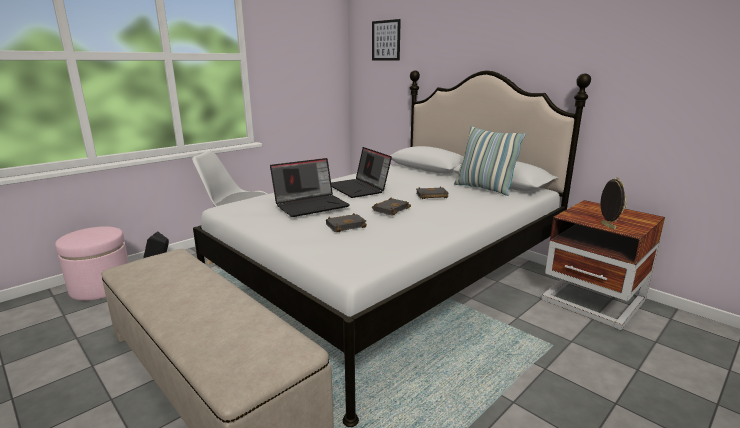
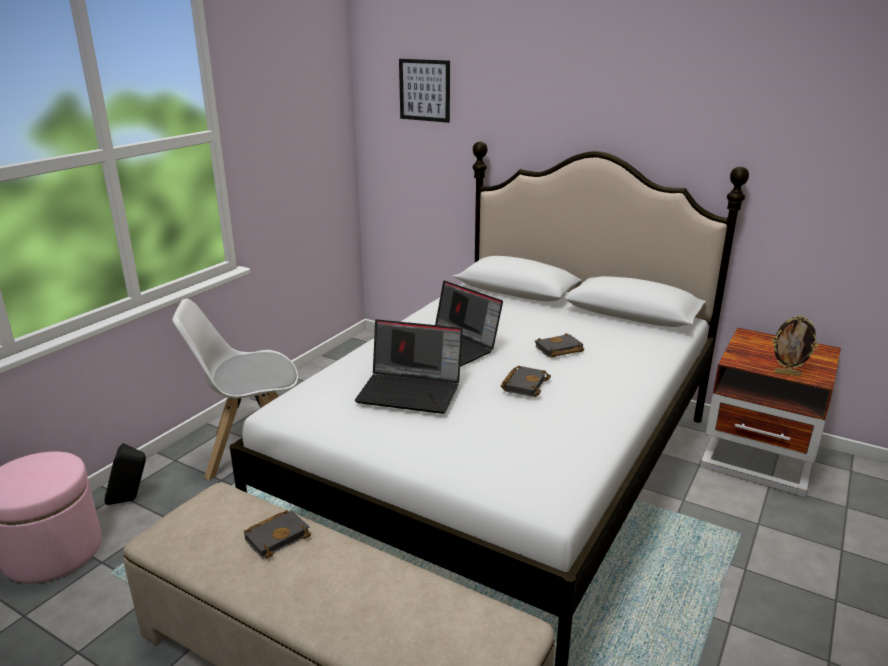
camera: 15 degrees left, 5 degrees up
laptop [270,158,350,217] -> laptop turned 60 degrees clockwise [355,319,463,414]
black book [326,213,367,232] -> black book moved to [244,510,311,559]
pillow [454,126,526,196] -> none
picture frame [601,177,627,230] -> picture frame turned 135 degrees clockwise [772,315,819,376]

